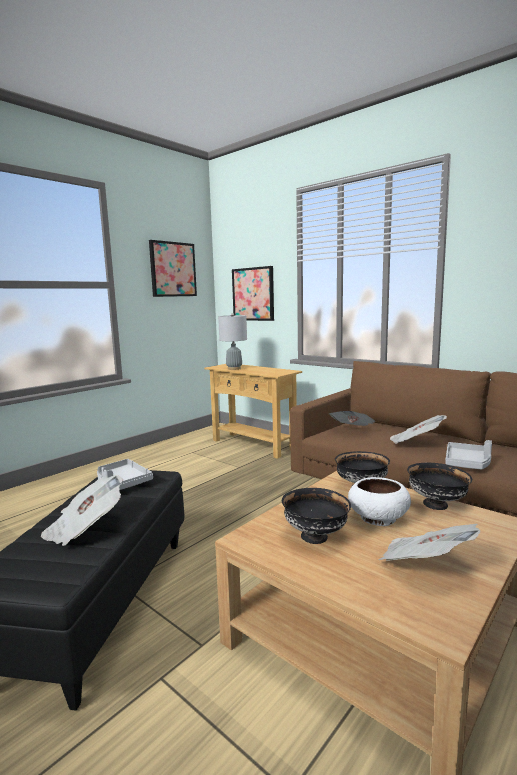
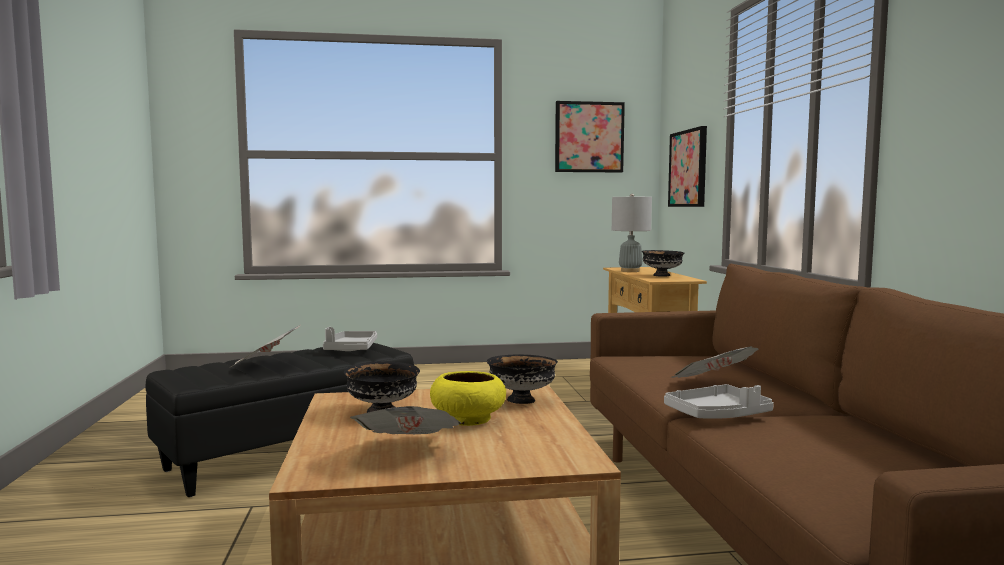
camera: 40 degrees right, 5 degrees down
newspaper [329,411,375,426] -> none
white bowl [348,477,411,526] -> yellow bowl [430,371,506,426]
black bowl [407,463,472,510] -> black bowl moved to [642,250,684,277]

